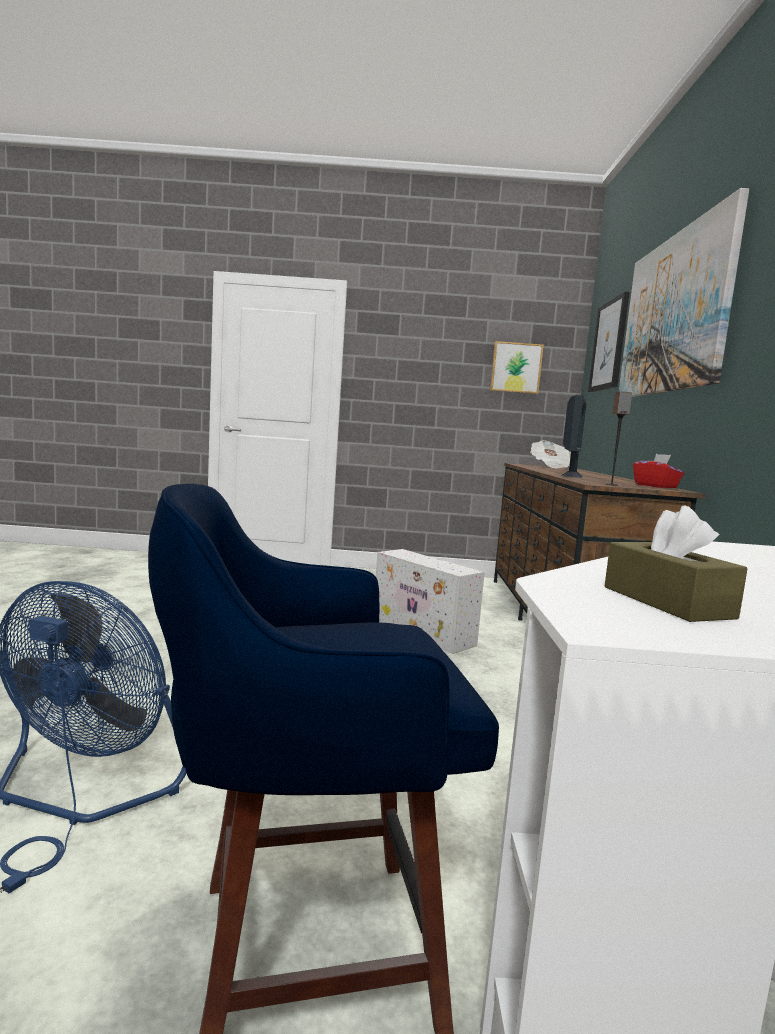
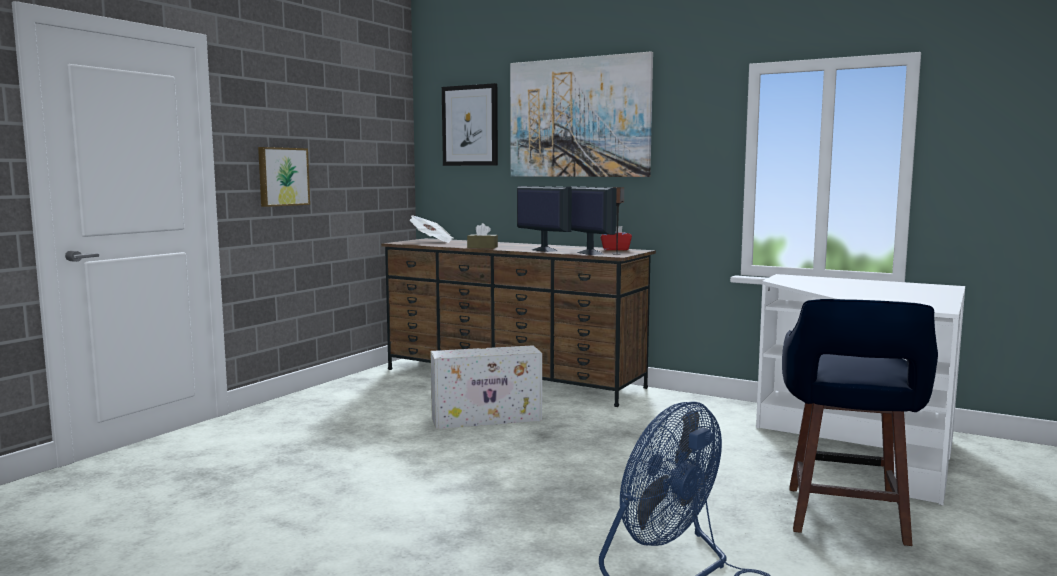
camera: 60 degrees left, 0 degrees up
picture [490,341,544,394] -> picture moved to [258,147,310,207]
brown tissue box [605,505,748,622] -> brown tissue box moved to [467,223,498,248]
none -> monitor [567,186,617,255]

